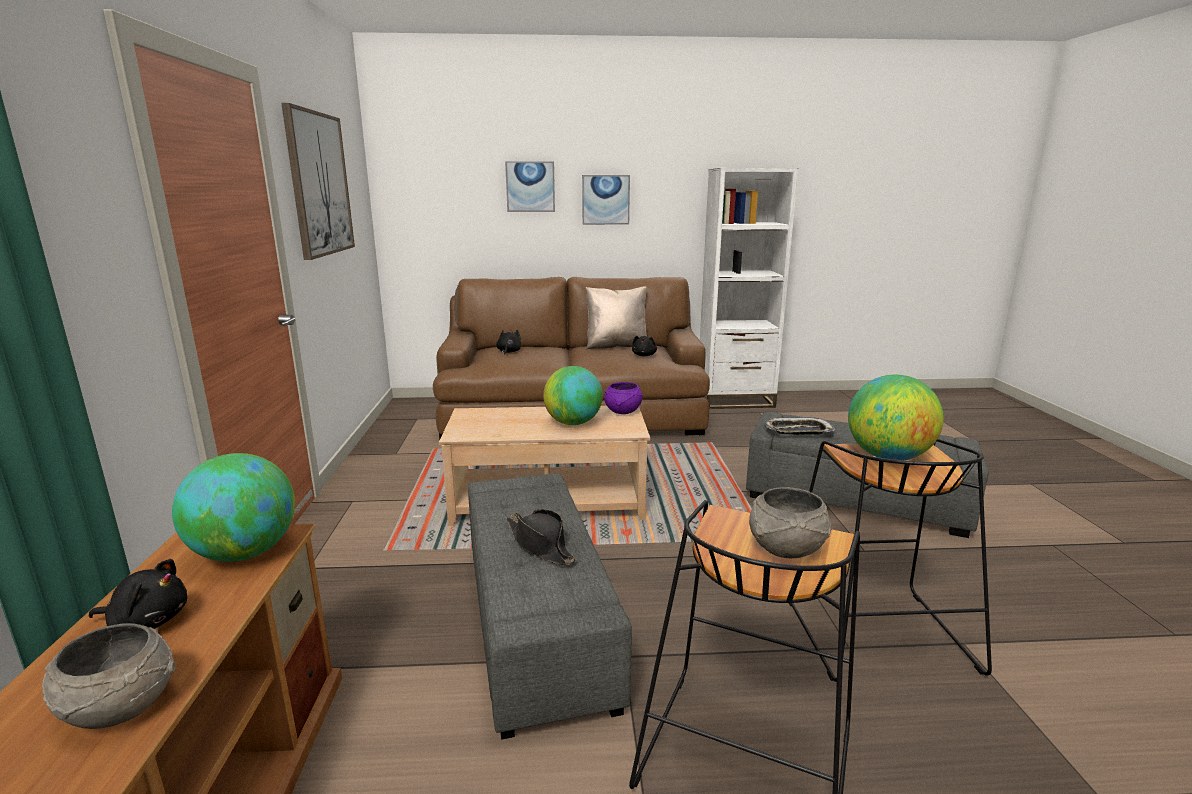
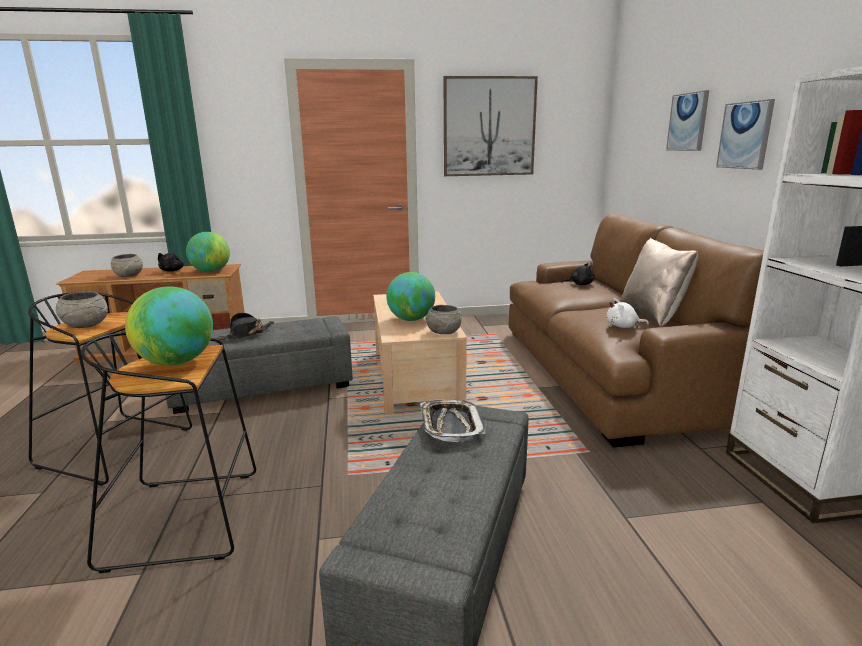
camera: 85 degrees right, 0 degrees up
purple bowl [604,382,643,414] -> grey bowl [425,305,461,334]
black plush toy [632,336,657,356] -> white plush toy [607,298,649,328]

